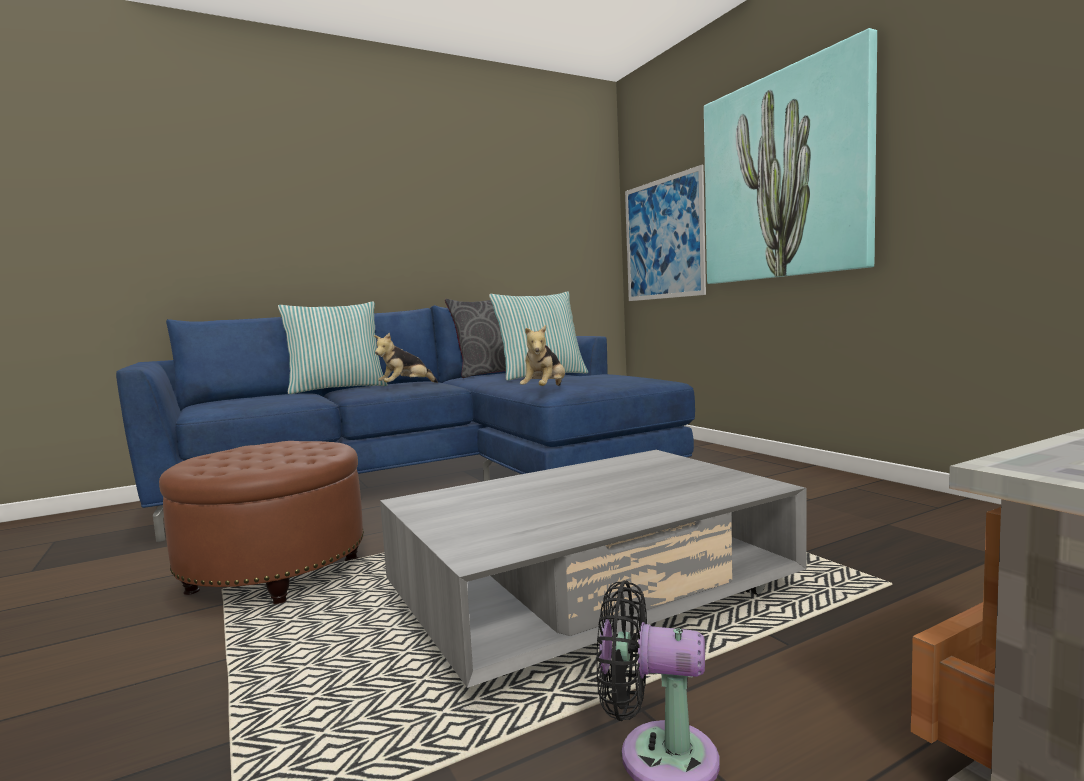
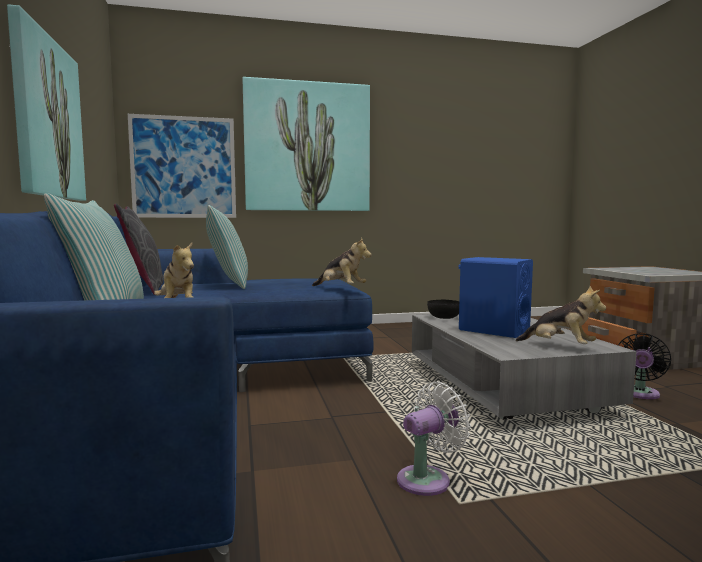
camera: 75 degrees left, 0 degrees up
brown ottoman [159,441,364,604] -> white fan [397,381,471,496]
none -> picture [7,4,86,201]
none -> black bowl [427,300,459,319]
none -> blue speaker [458,257,533,338]
none -> plush toy [516,286,606,344]

